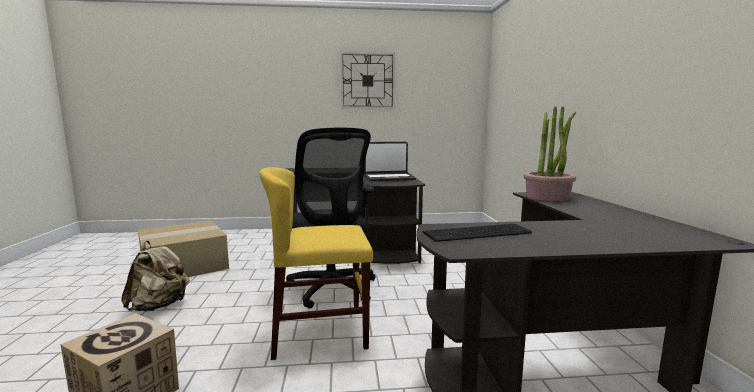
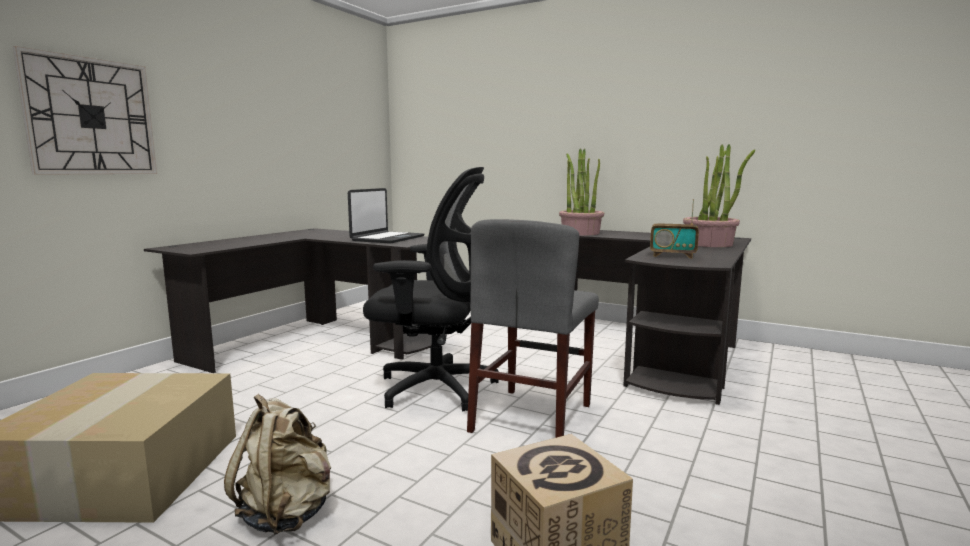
camera: 55 degrees left, 0 degrees up
yellow chair [259,167,373,360] -> grey chair [467,219,599,438]
wall clock [340,52,395,109] -> wall clock moved to [13,46,157,175]
keyboard [423,224,532,242] -> radio [650,199,699,258]
none -> potted plant [683,144,755,247]

